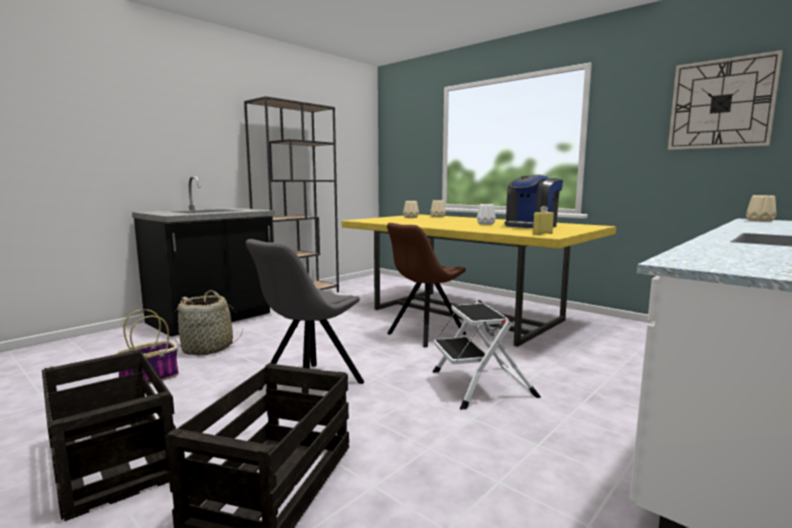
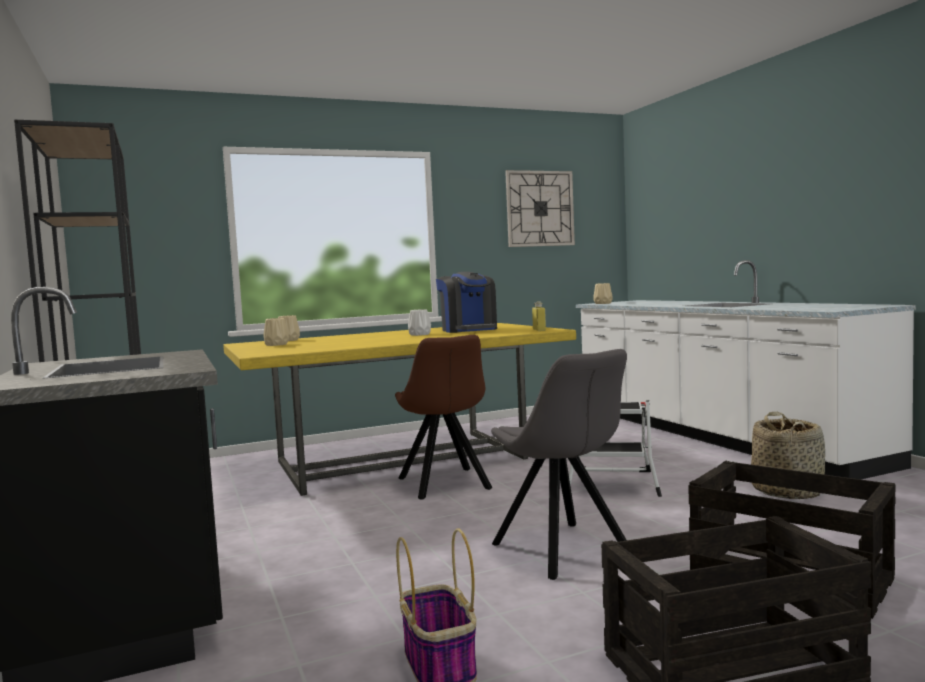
camera: 65 degrees left, 5 degrees down
basket [175,290,243,355] -> basket moved to [751,412,825,499]

